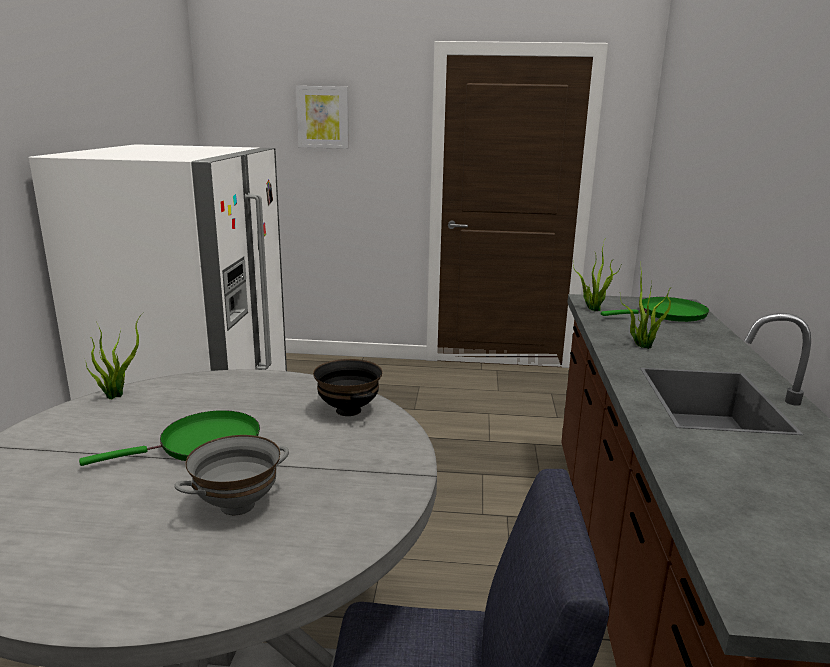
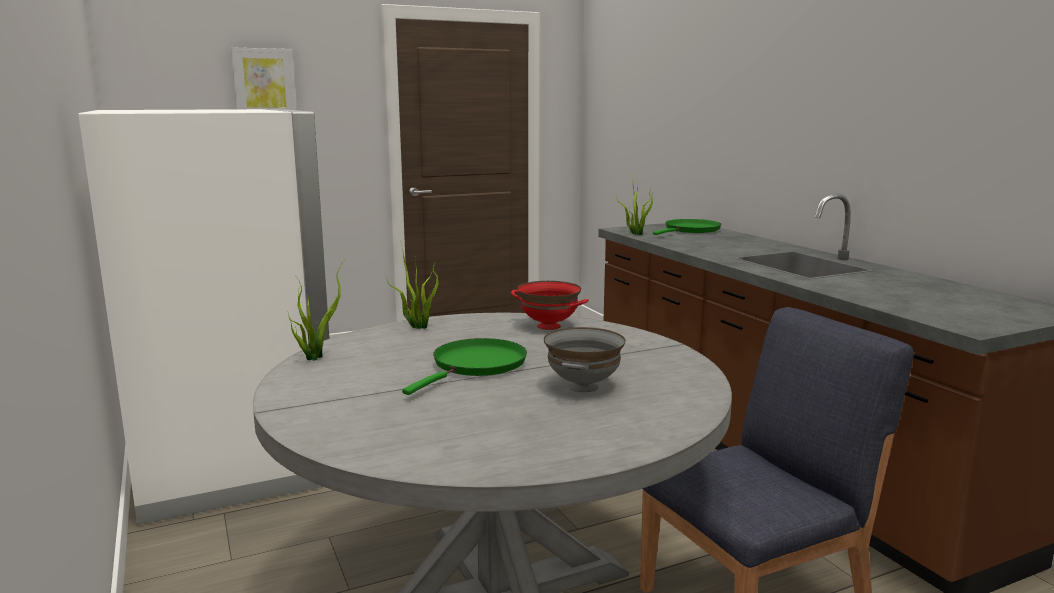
camera: 30 degrees left, 5 degrees down
black bowl [313,359,383,416] -> red bowl [511,281,589,330]
potted plant [620,270,672,349] -> potted plant moved to [386,239,439,329]

